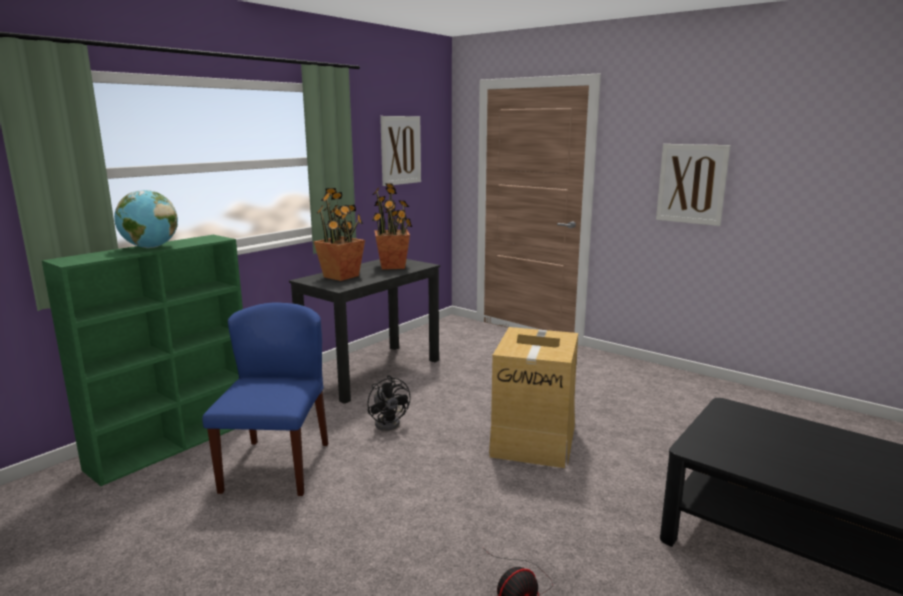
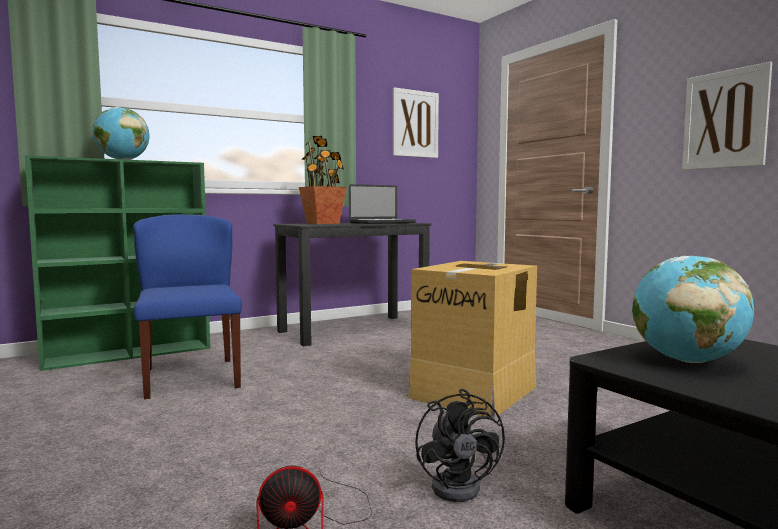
camera: 20 degrees right, 10 degrees down
blue chair [202,302,328,496] -> blue chair turned 45 degrees counterclockwise [133,214,242,399]
black fan [367,375,411,431] -> black fan moved to [415,389,505,502]
potted plant [372,183,412,270] -> laptop [349,184,416,224]
none -> globe [632,256,754,363]

